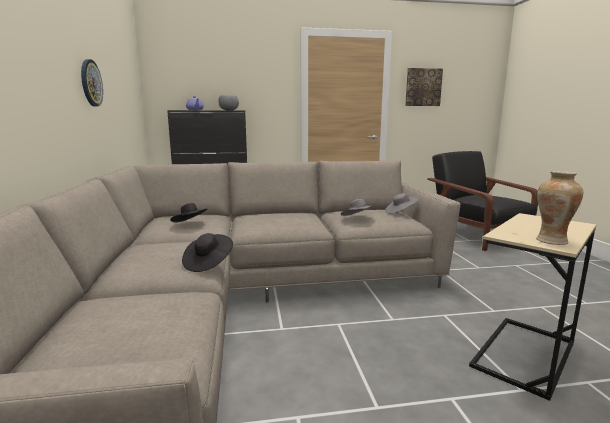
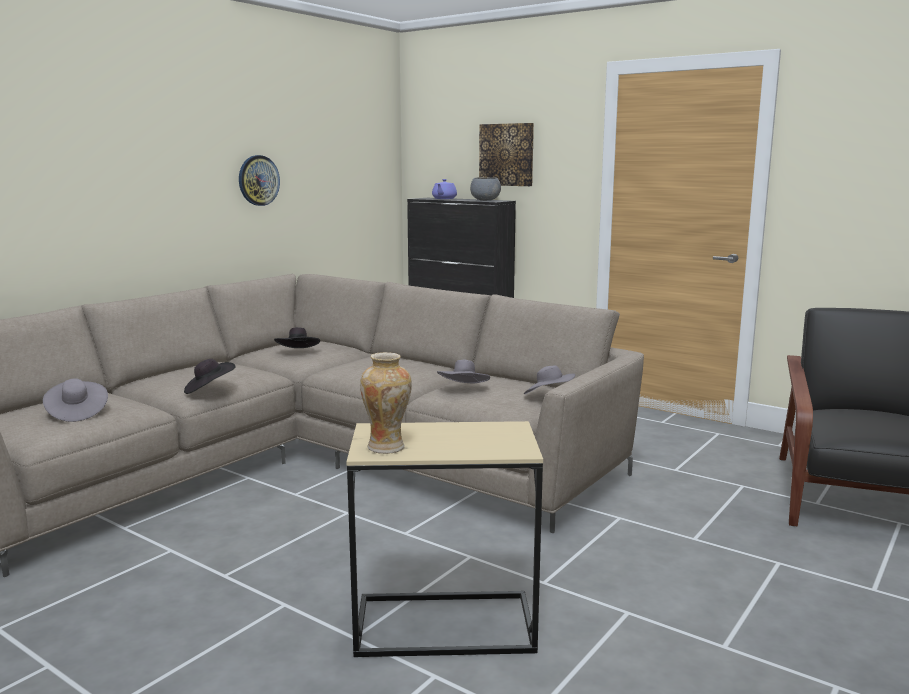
camera: 45 degrees right, 0 degrees up
picture [405,68,443,106] -> picture moved to [479,123,534,186]
none -> grey hat [43,378,108,422]

